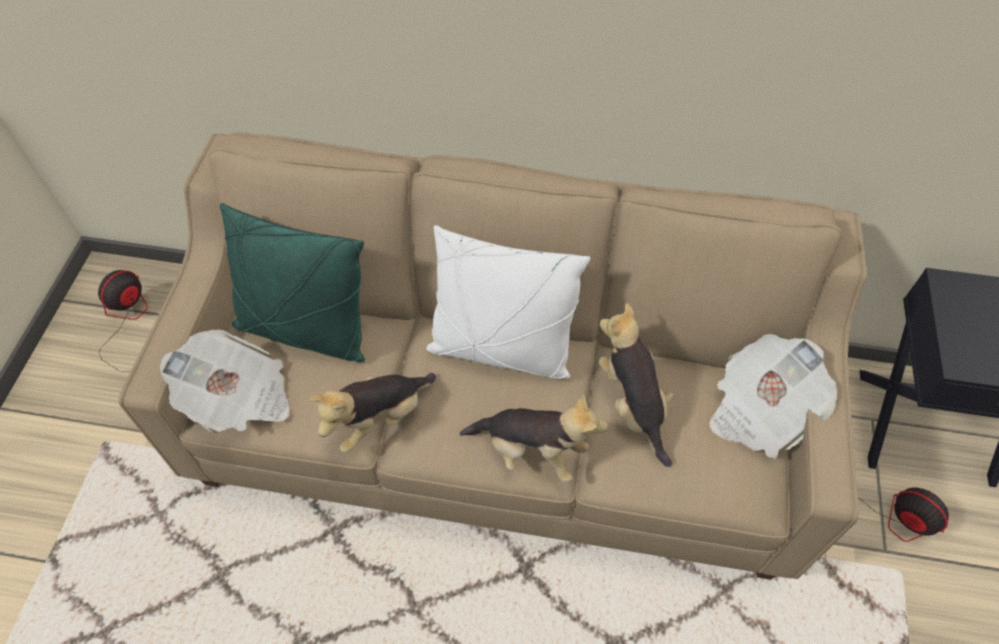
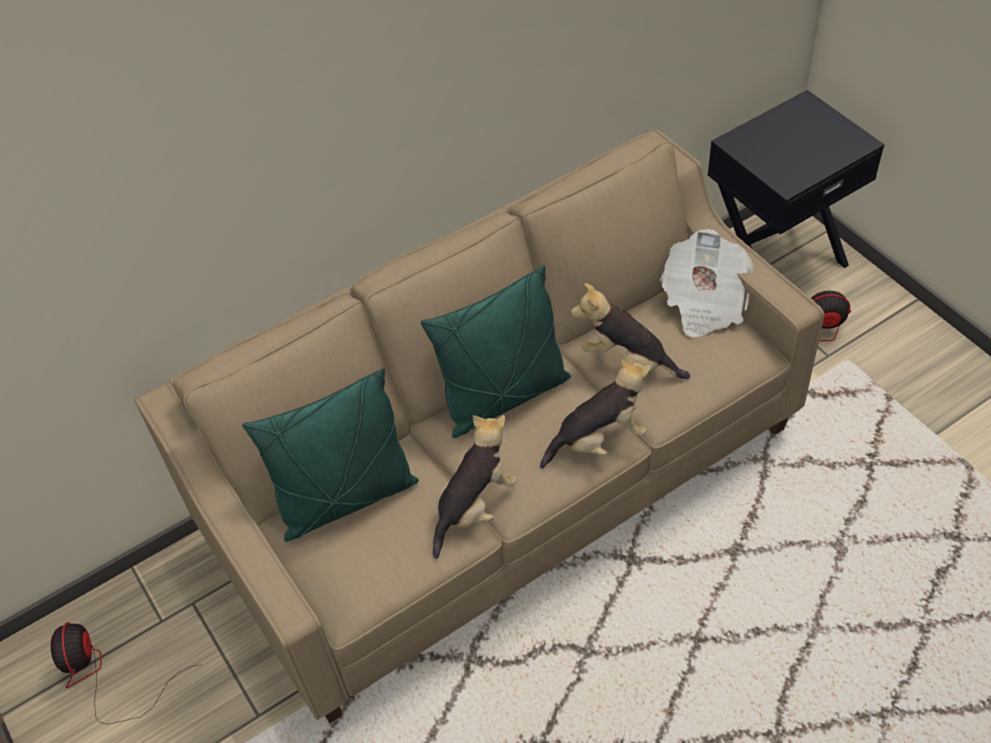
camera: 40 degrees left, 5 degrees down
newspaper [160,329,289,433] -> none
plush toy [309,373,436,453] -> plush toy turned 150 degrees counterclockwise [433,415,517,559]
white pillow [426,225,591,379] -> green pillow [421,265,571,438]

